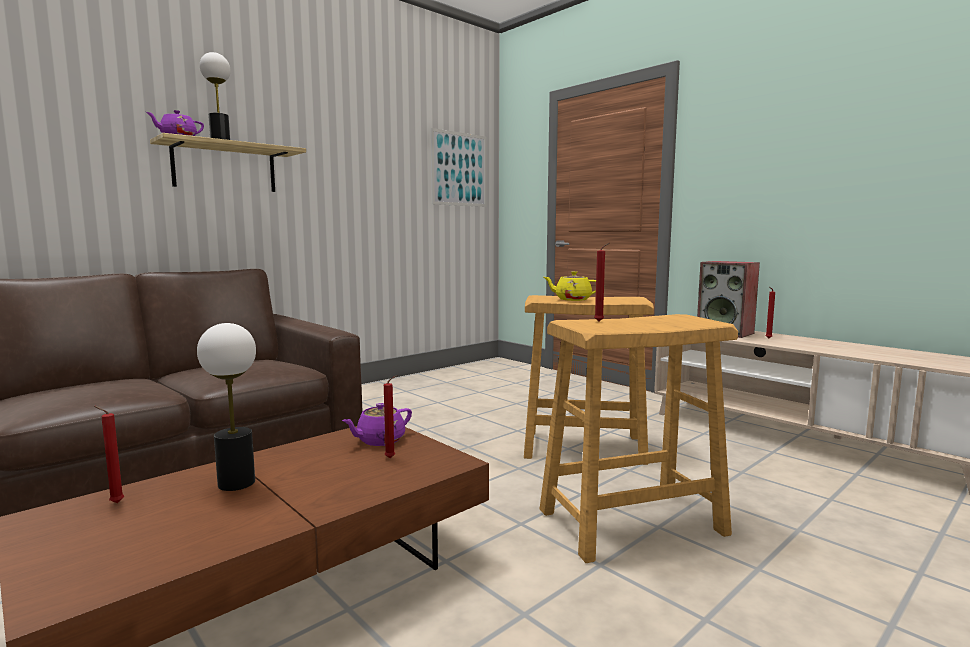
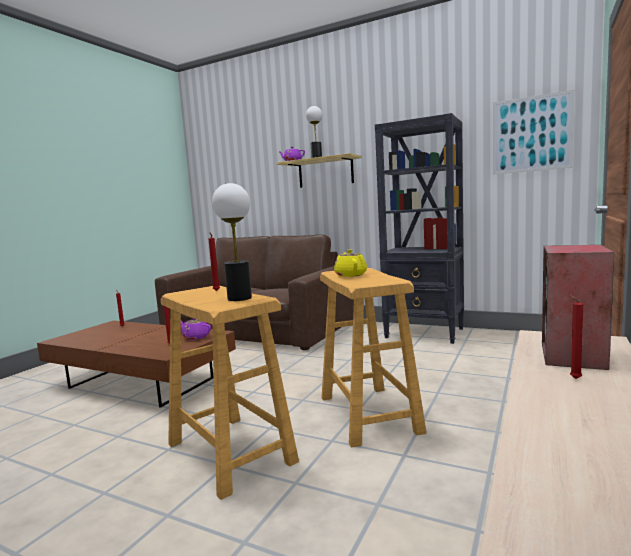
camera: 70 degrees right, 0 degrees up
table lamp [197,323,256,491] -> table lamp moved to [212,183,252,301]
none -> black bookcase [375,113,464,344]

